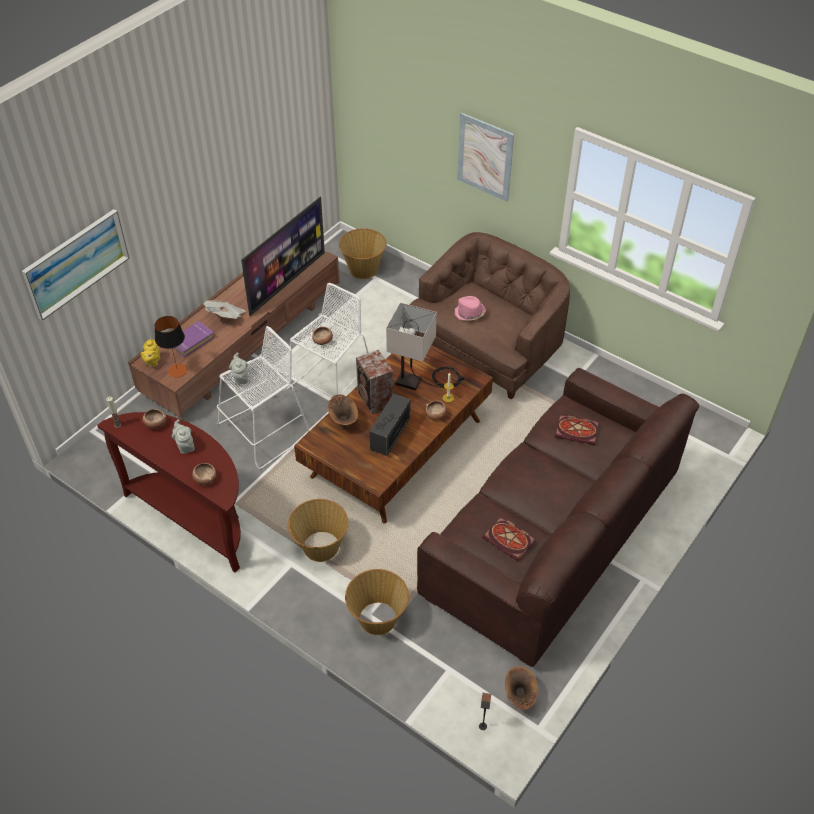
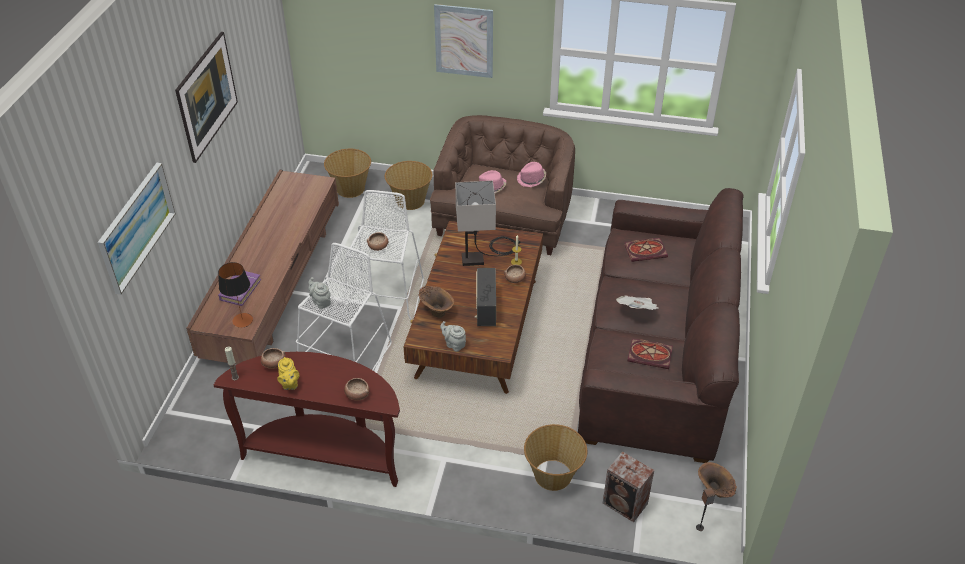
camera: 25 degrees left, 5 degrees down
yellow teapot [141,339,160,367] -> yellow teapot moved to [277,357,299,390]
grey teapot [172,419,195,454] -> grey teapot moved to [440,321,466,352]
newspaper [203,300,246,319] -> newspaper moved to [616,295,659,310]
television [241,197,325,316] -> none
basket [288,499,348,562] -> basket moved to [385,161,432,210]
speaker [356,350,394,414] -> speaker moved to [603,452,654,522]
none -> picture [175,32,238,163]
none -> pink hat [517,162,546,187]

